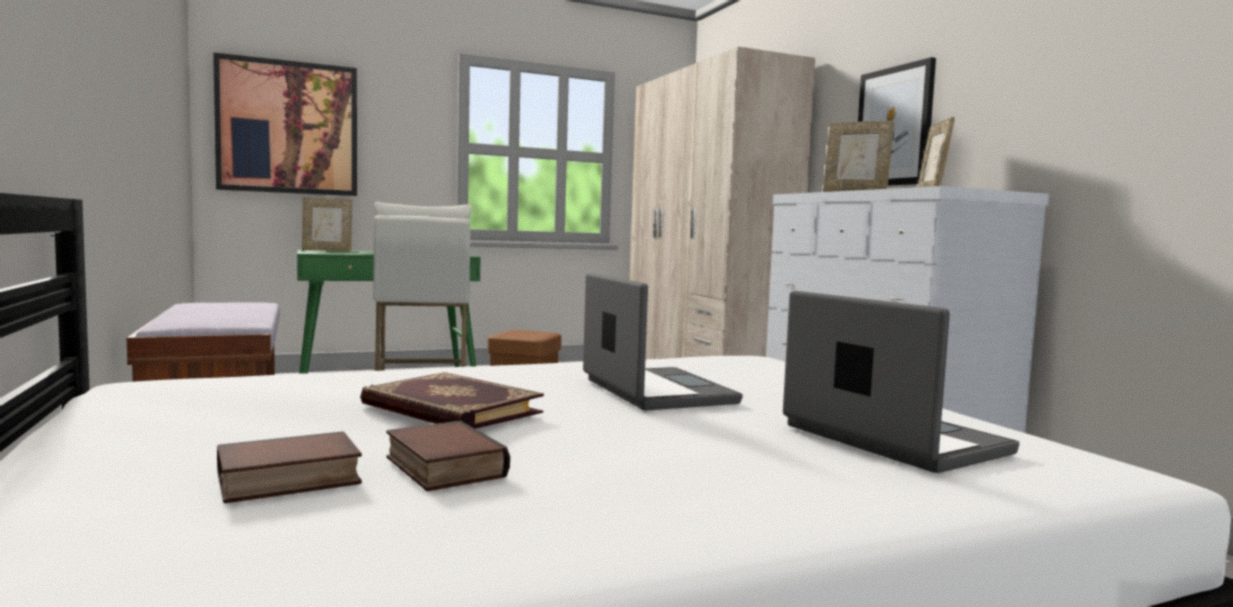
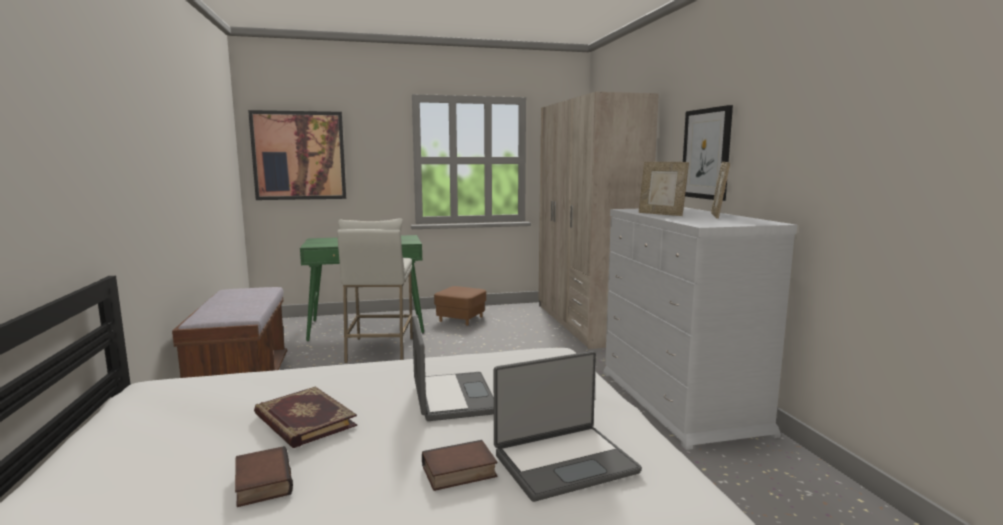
camera: 10 degrees right, 5 degrees up
book [217,431,362,503] -> book moved to [422,440,497,491]
picture frame [302,197,352,251] -> none
laptop [783,291,1019,473] -> laptop turned 90 degrees clockwise [494,351,642,502]

